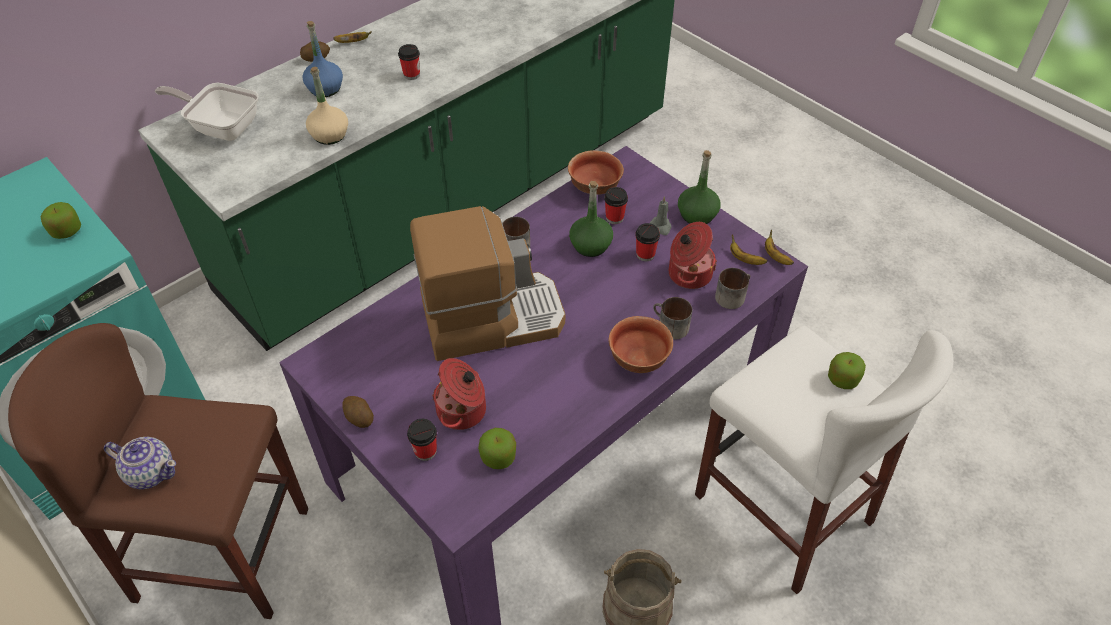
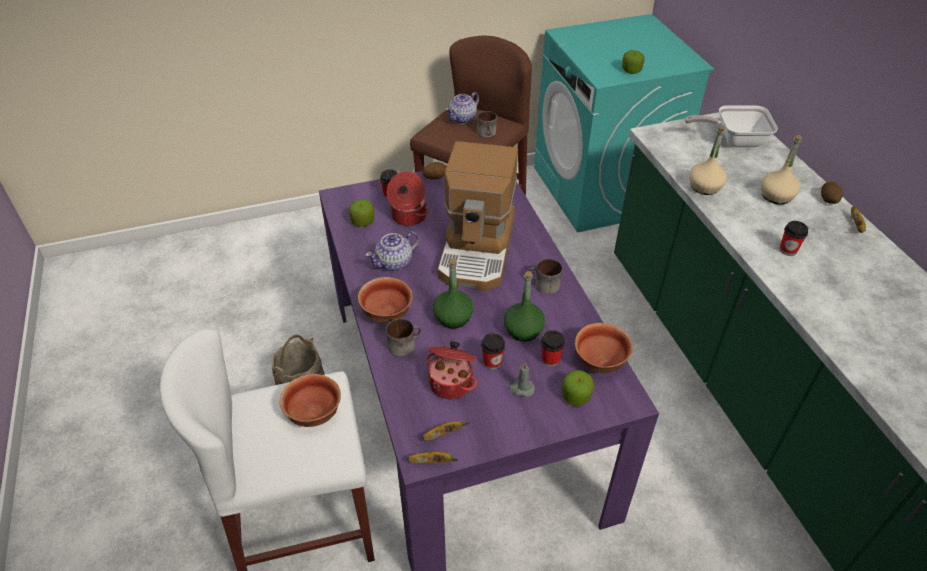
camera: 115 degrees right, 5 degrees down
frying pan [155,83,258,141] -> frying pan turned 135 degrees counterclockwise [685,105,778,147]
blue bottle [302,21,343,97] -> beige bottle [761,135,802,205]
green bottle [678,150,721,224] -> green bottle moved to [433,258,474,328]
mug [715,268,750,309] -> mug moved to [477,111,497,138]
apple [828,352,866,389] -> apple moved to [562,370,594,406]
none -> bowl [280,374,341,427]
none -> teapot [365,231,419,272]

